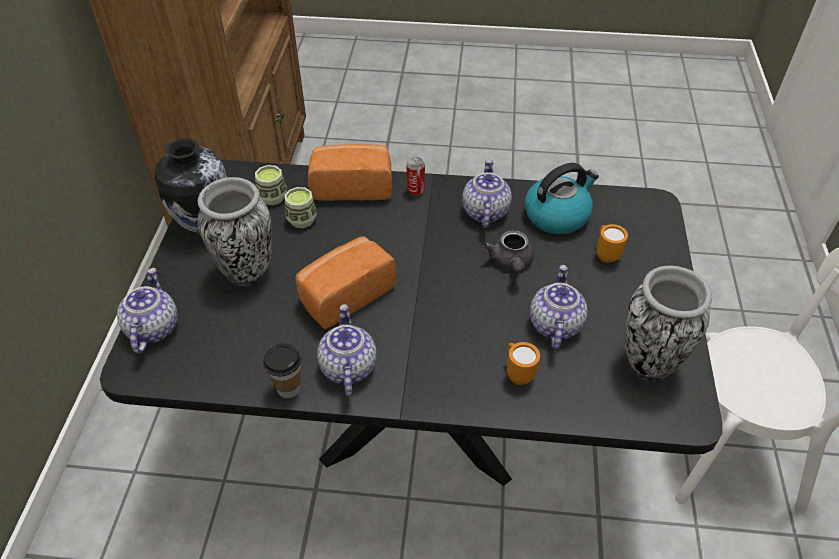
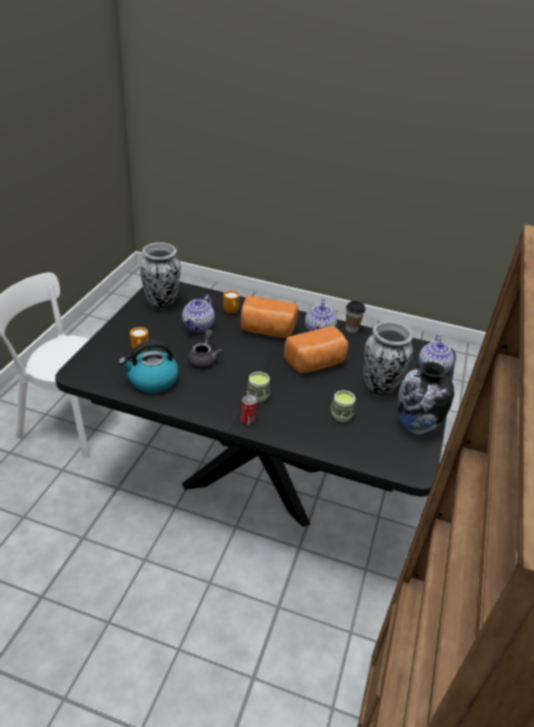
camera: 170 degrees left, 10 degrees down
cup [255,165,287,205] -> cup moved to [246,372,270,403]
bread [308,144,392,201] -> bread moved to [241,296,298,338]
teapot [462,159,512,228] -> none

